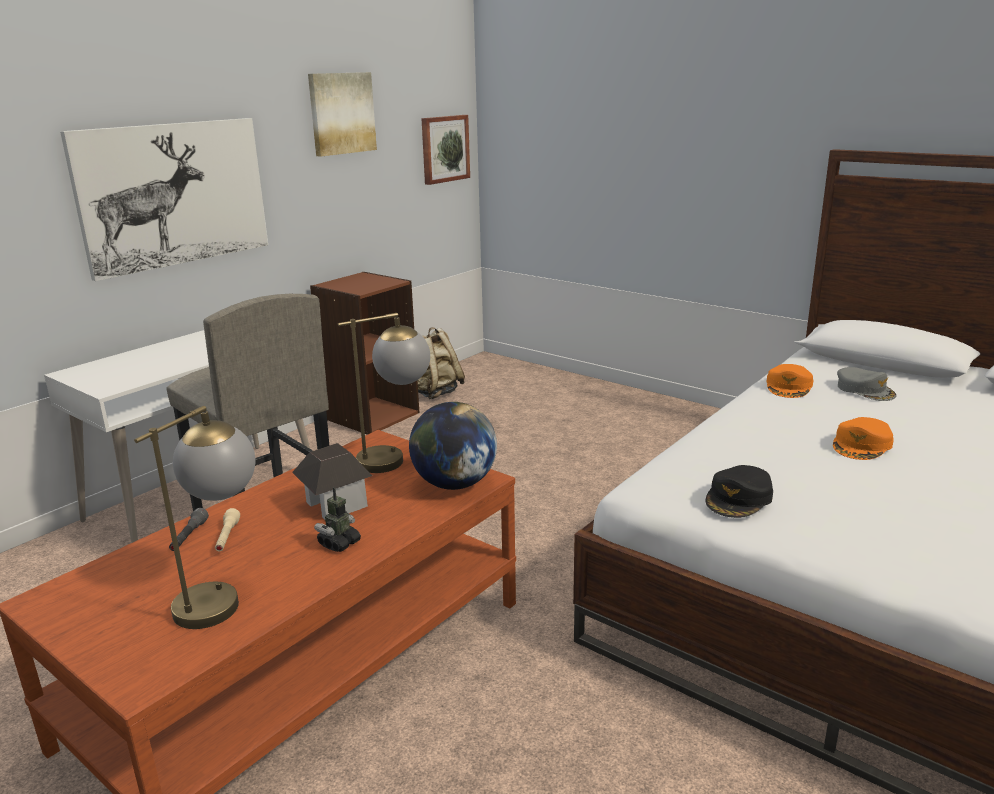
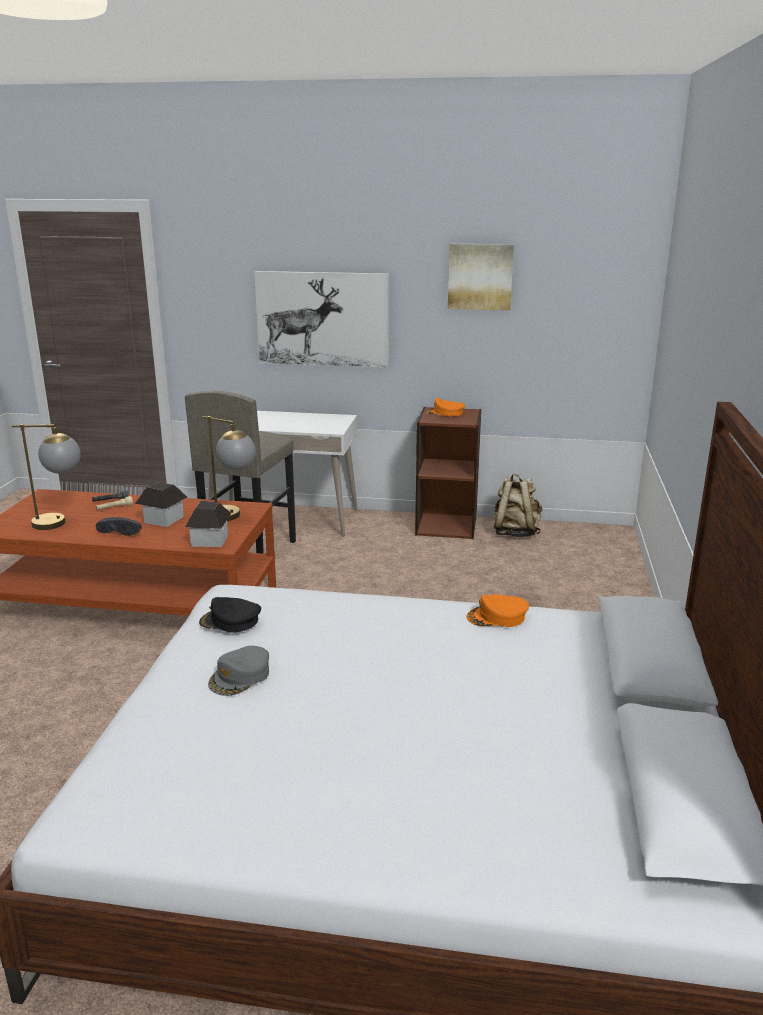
camera: 60 degrees right, 0 degrees up
toy robot [314,487,361,552] -> black shoe [96,517,142,536]
globe [409,402,497,490] -> toy house [185,501,231,547]
picture [421,115,470,185] -> none
orange cap [833,417,894,460] -> orange cap moved to [426,398,465,417]
grey cap [837,367,897,401] -> grey cap moved to [208,646,269,696]

